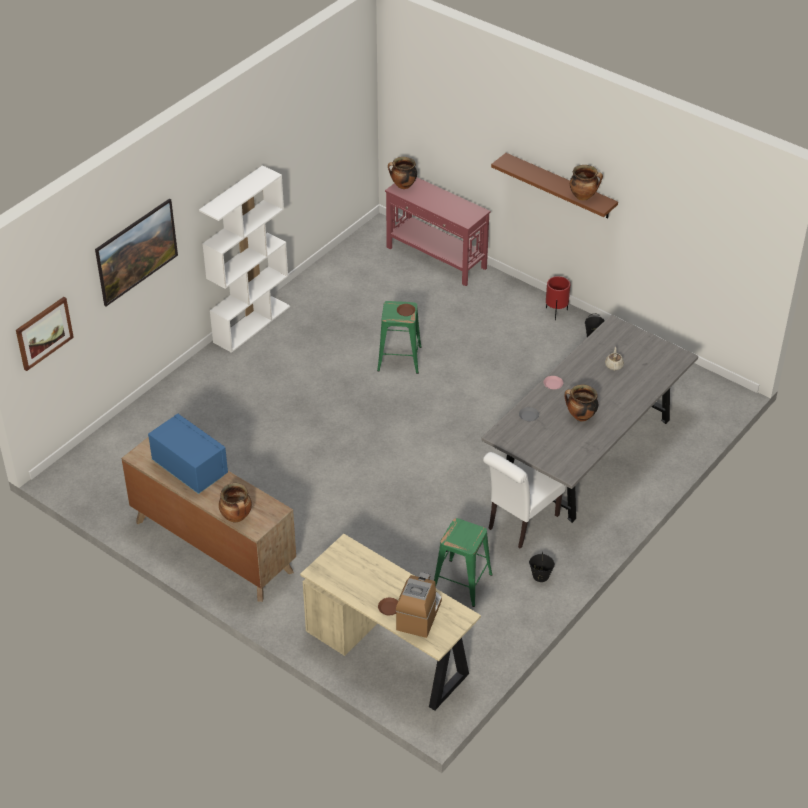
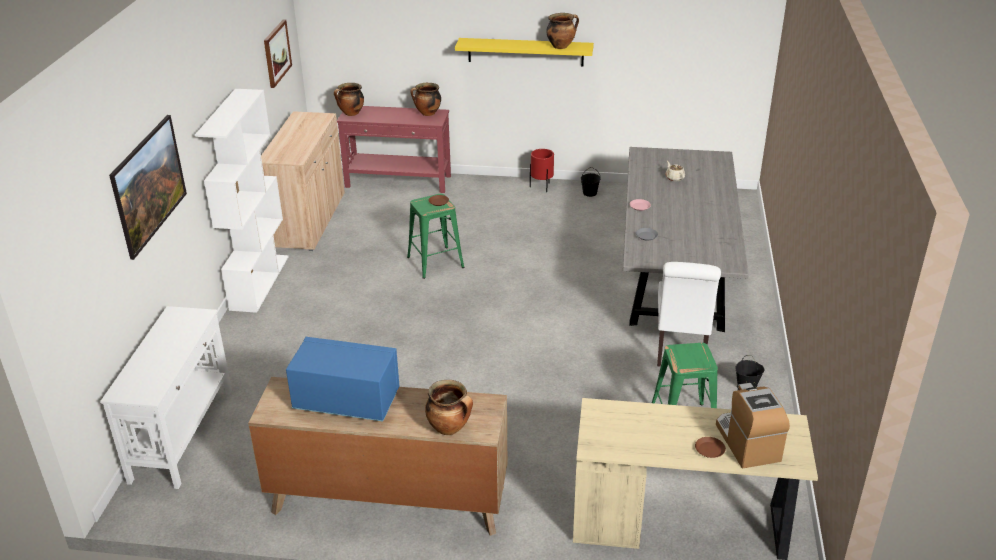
camera: 30 degrees left, 10 degrees down
picture [16,297,74,371] -> picture moved to [264,19,292,88]
brown shelf [491,153,618,219] -> yellow shelf [455,38,594,66]
cooking pot [564,385,598,421] -> cooking pot moved to [410,83,441,116]
none -> white console table [100,306,232,489]
none -> beige cabinet [261,111,345,251]

